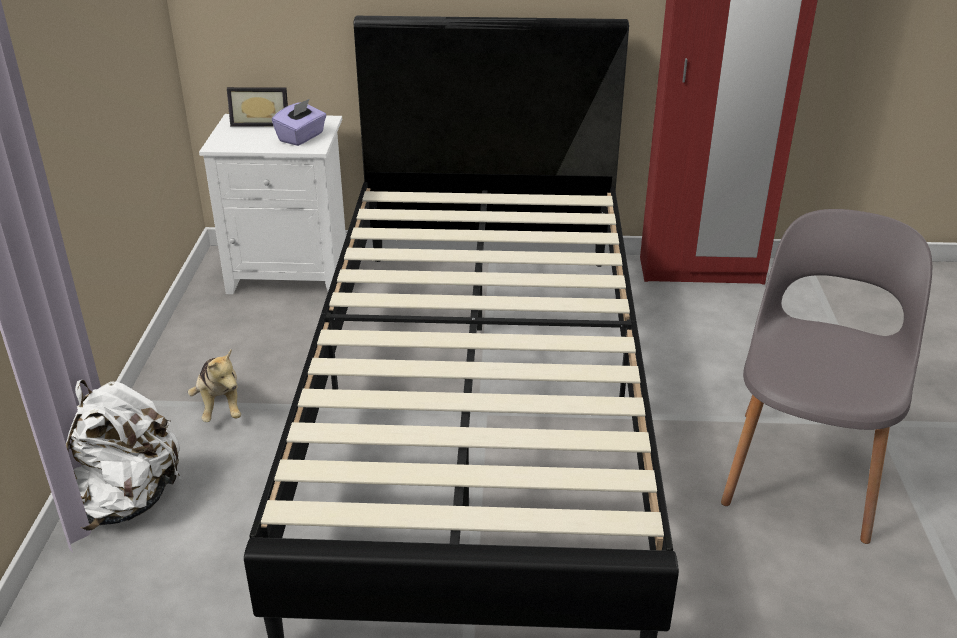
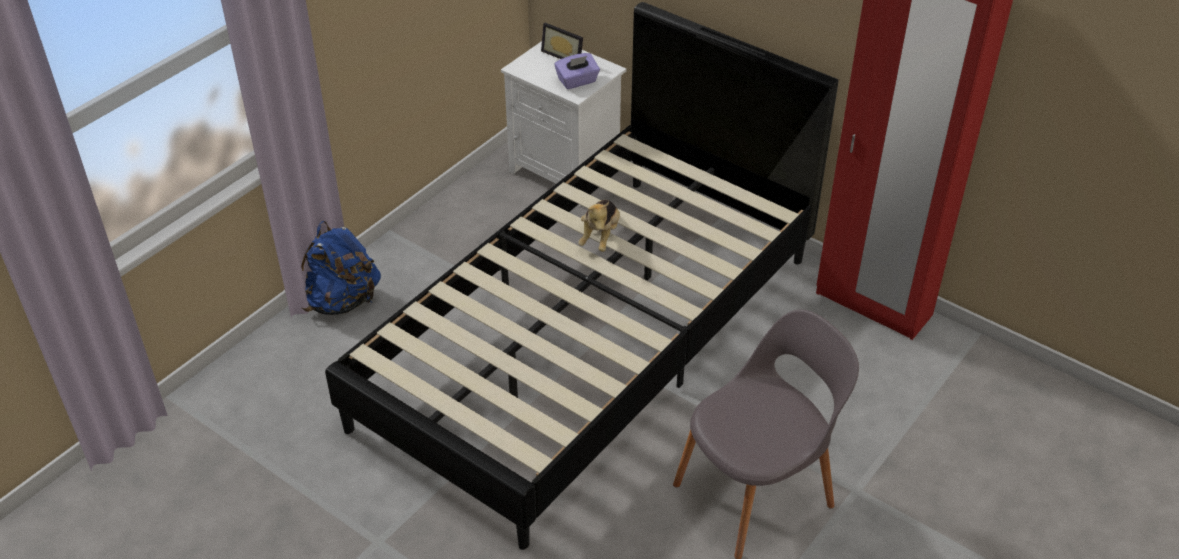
camera: 35 degrees right, 10 degrees up
white backpack [66,379,182,531] -> blue backpack [301,221,381,315]
plush toy [188,349,241,422] -> plush toy moved to [578,200,620,252]

